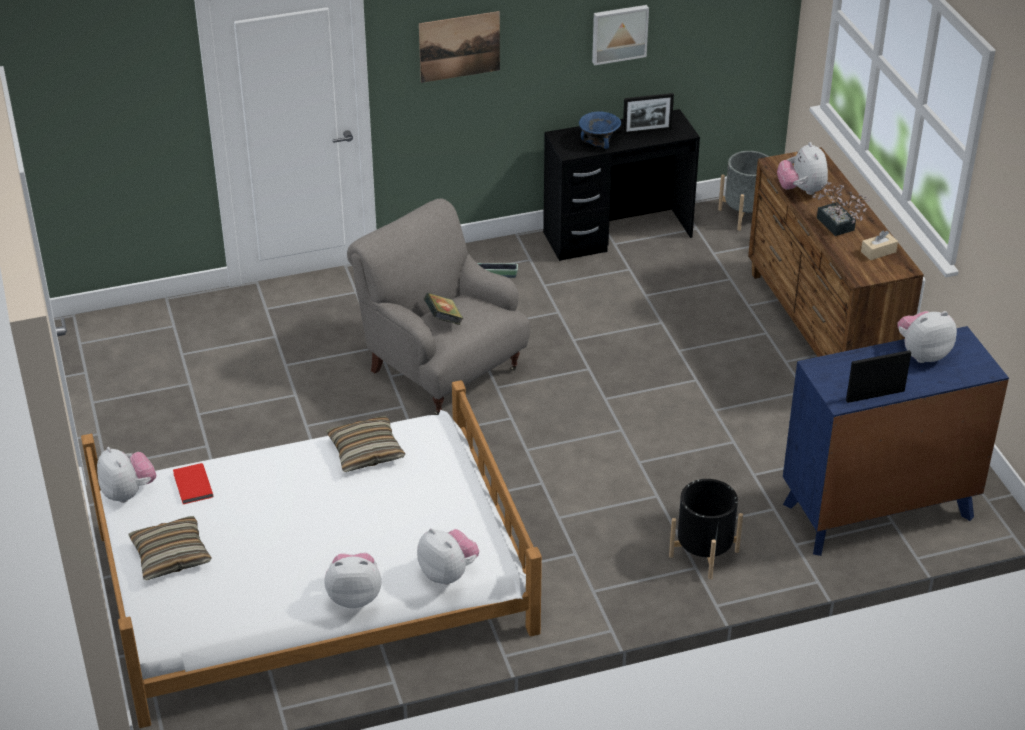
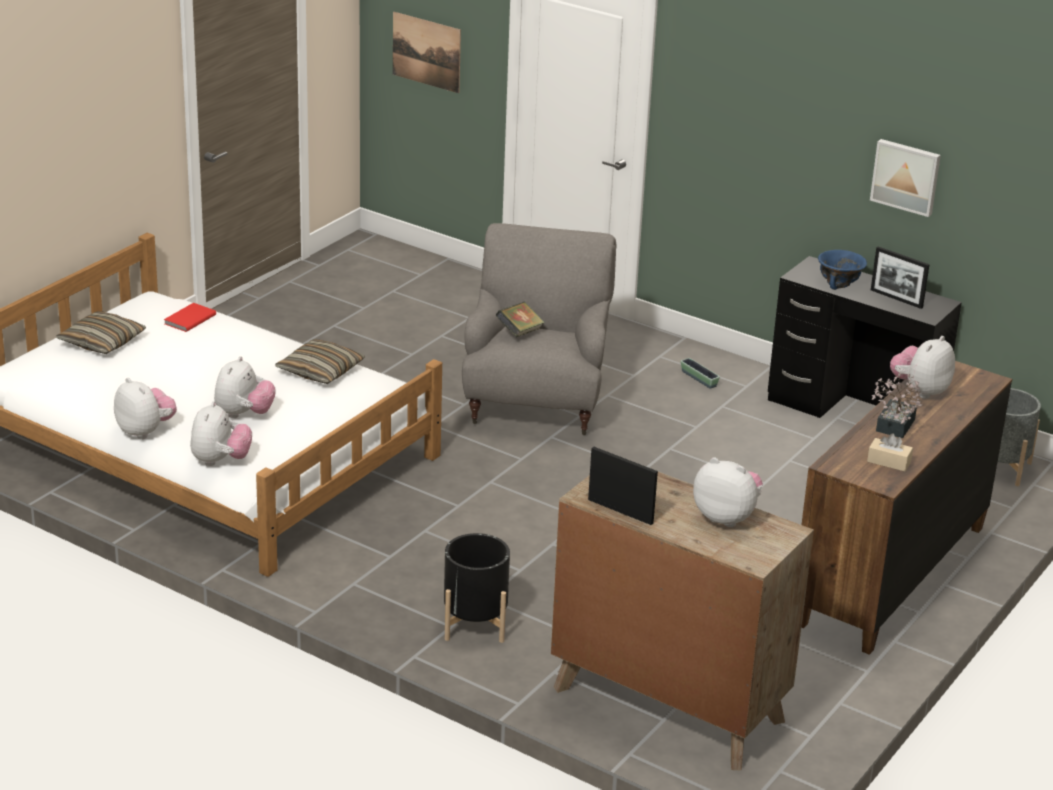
camera: 50 degrees right, 10 degrees down
plush toy [97,447,156,503] -> plush toy moved to [214,356,276,418]
picture [419,11,500,83] -> picture moved to [393,12,461,93]
blue dresser [783,326,1009,556] -> brown dresser [551,472,814,770]

